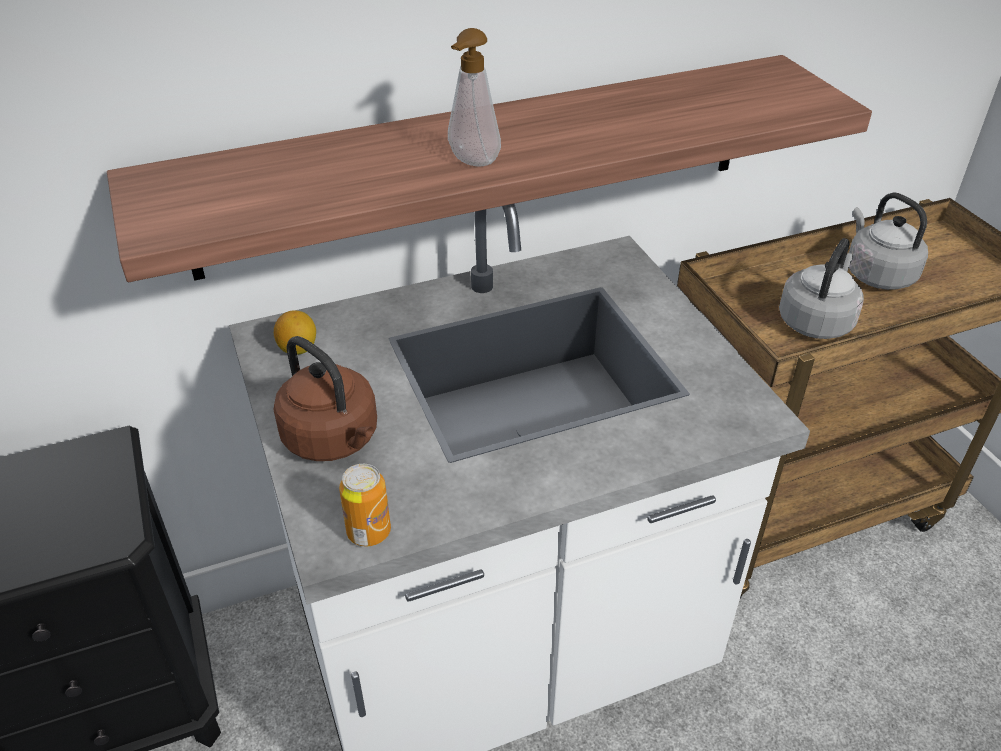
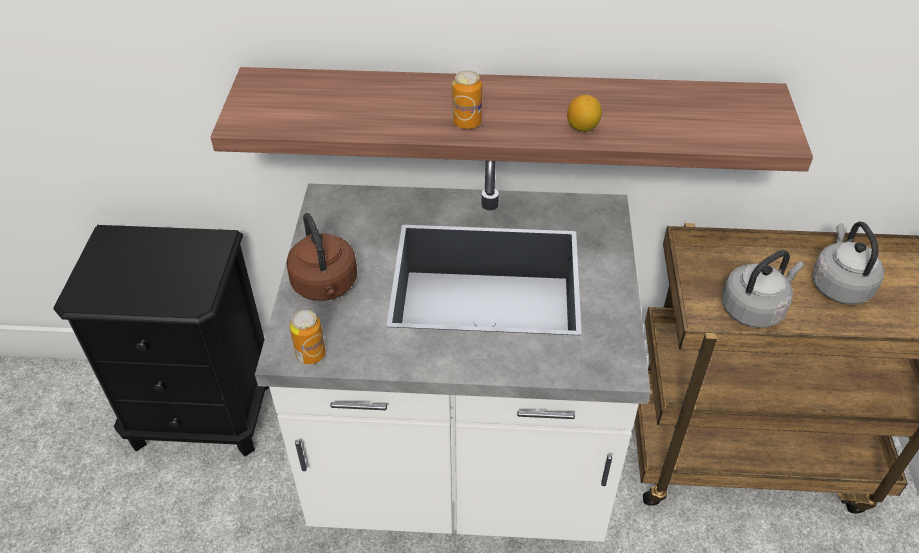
camera: 25 degrees right, 5 degrees up
lemon [274,310,316,355] -> lemon moved to [567,95,602,132]
soap dispenser [448,28,501,167] -> can [452,70,482,129]

